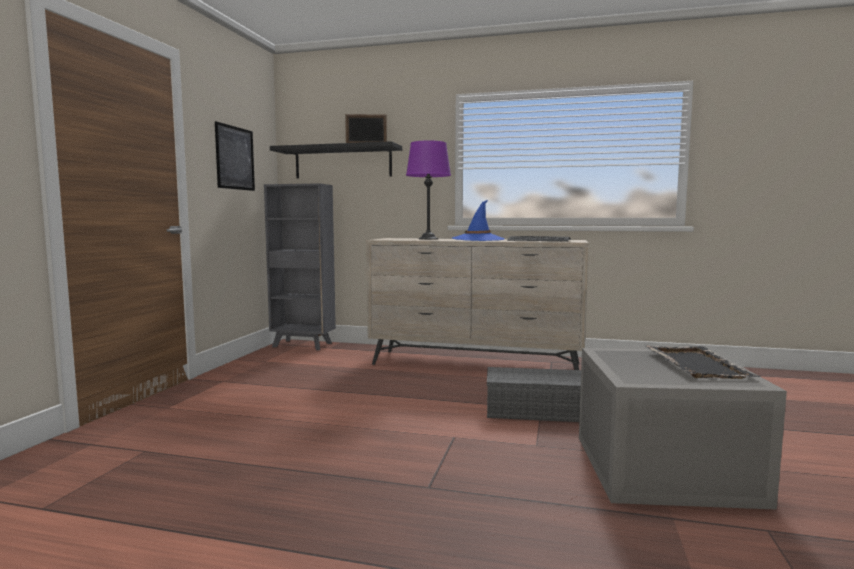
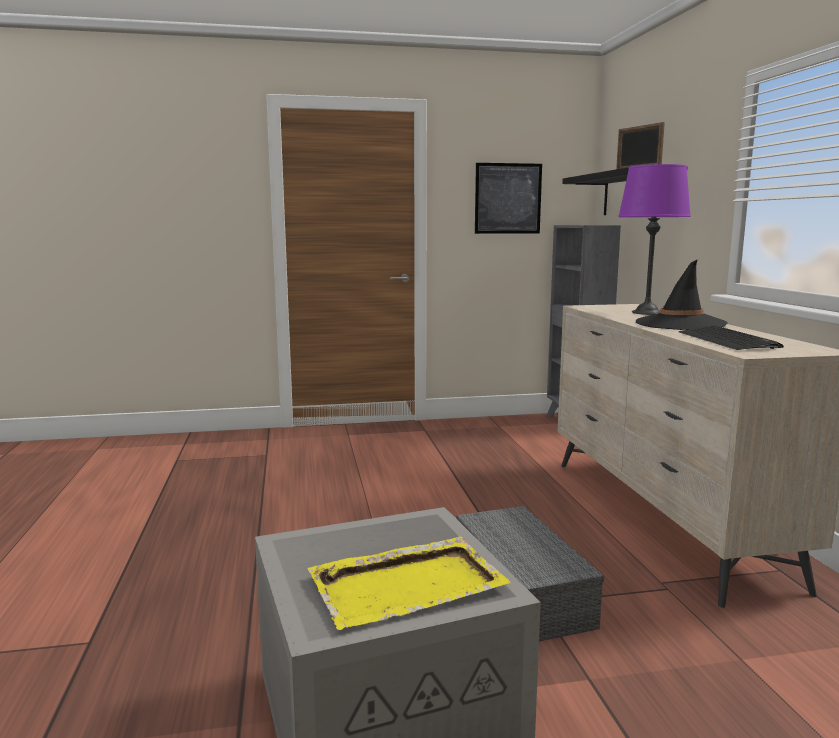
camera: 65 degrees right, 5 degrees up
blue hat [452,200,504,241] -> black hat [636,259,728,330]
black tray [646,346,761,379] -> yellow tray [308,537,511,630]

